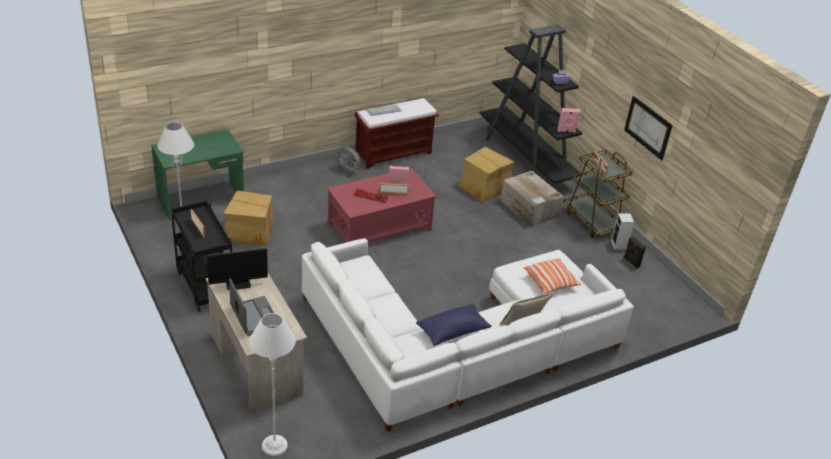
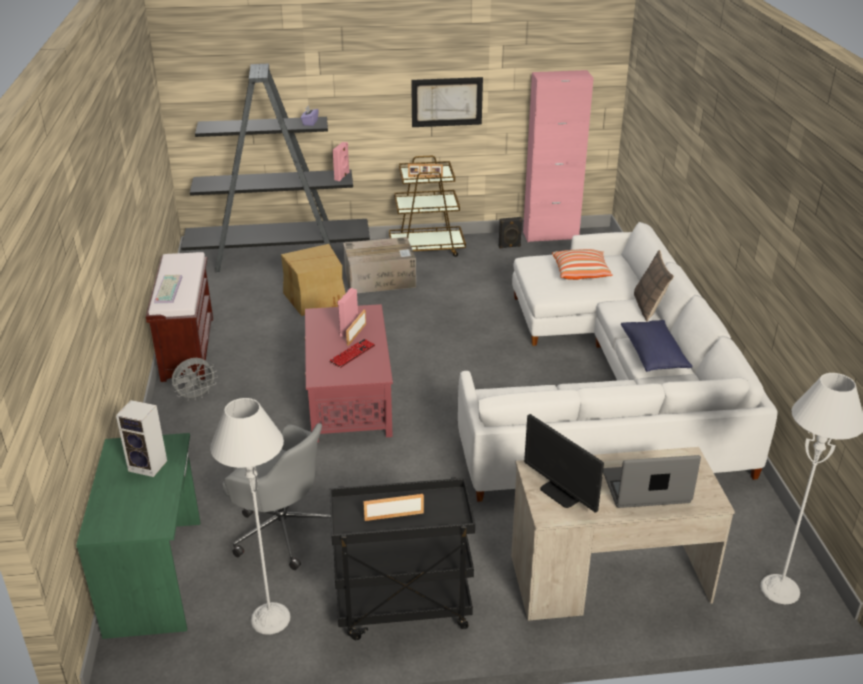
camera: 65 degrees left, 5 degrees down
monitor [206,248,268,290] -> monitor turned 135 degrees clockwise [524,414,604,513]
cardboard box [223,190,274,245] -> grey office chair [222,423,331,570]
speaker [611,213,634,250] -> speaker moved to [116,400,167,477]
none -> pink cabinet [523,70,594,242]

